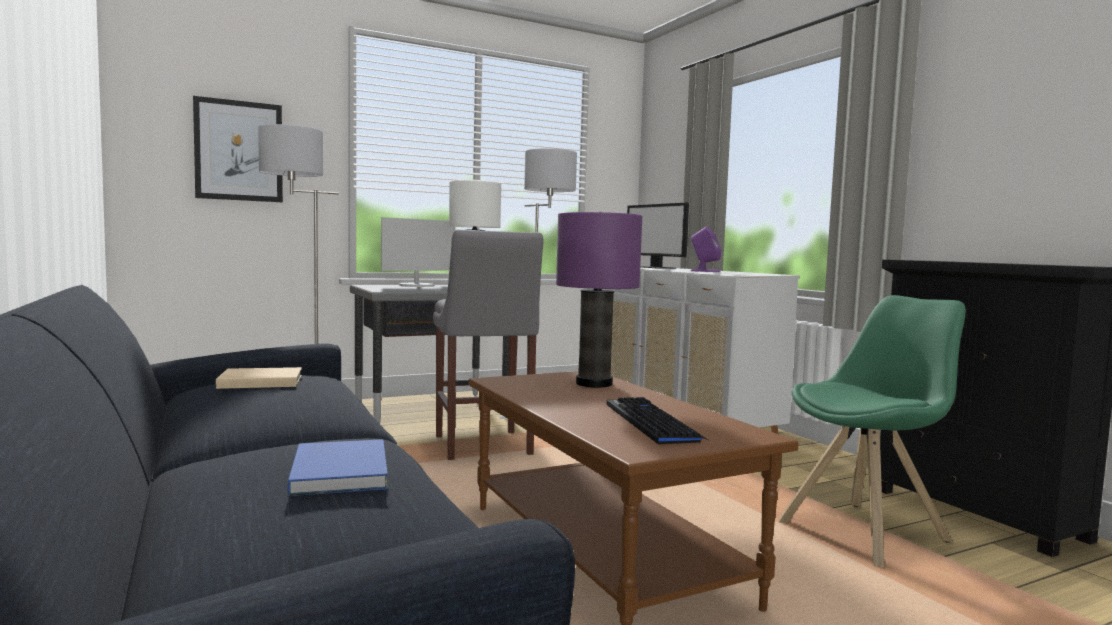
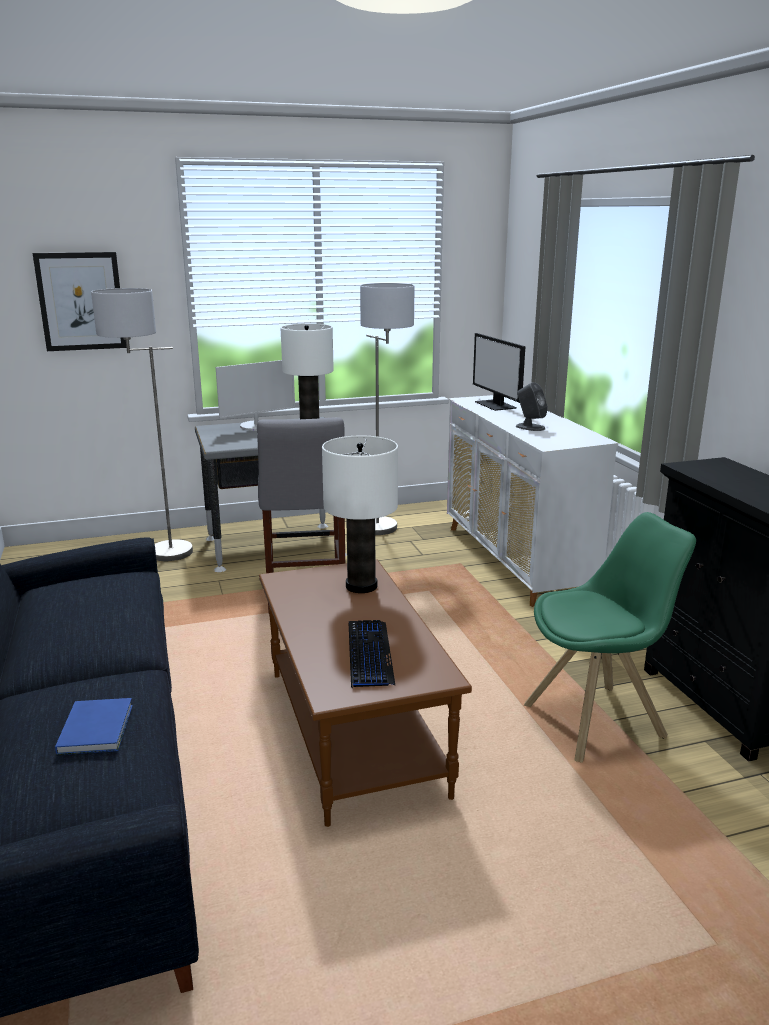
camera: 10 degrees right, 15 degrees up
beige book [216,367,302,389] -> none
purple table lamp [556,212,642,388] -> white table lamp [322,436,398,593]
purple speaker [691,227,721,272] -> grey speaker [516,382,548,431]

